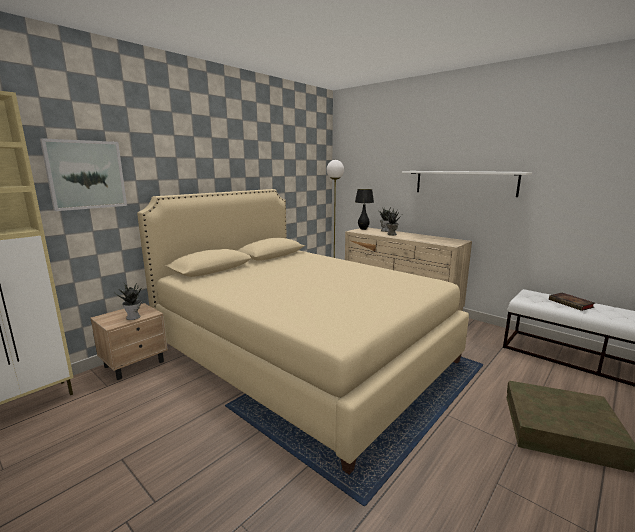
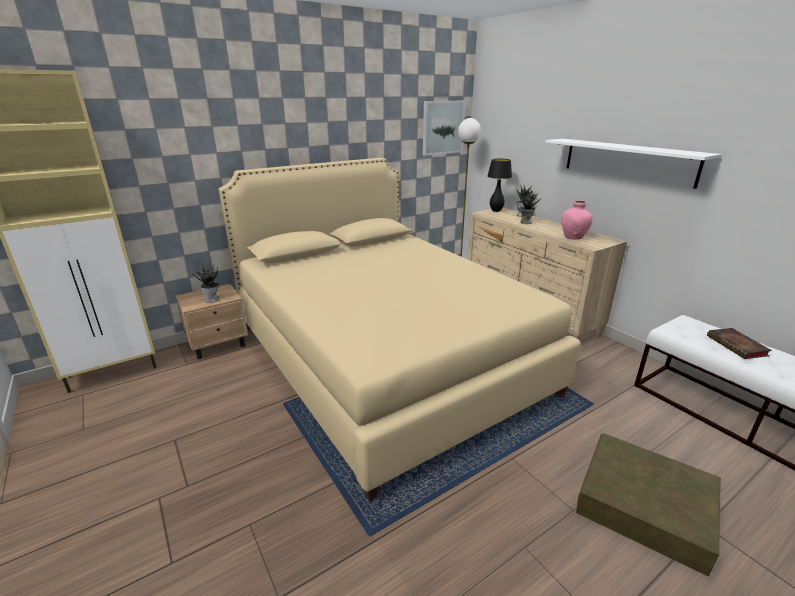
camera: 15 degrees right, 10 degrees up
picture [40,138,127,211] -> picture moved to [423,101,466,156]
none -> pink vase [561,201,593,240]

